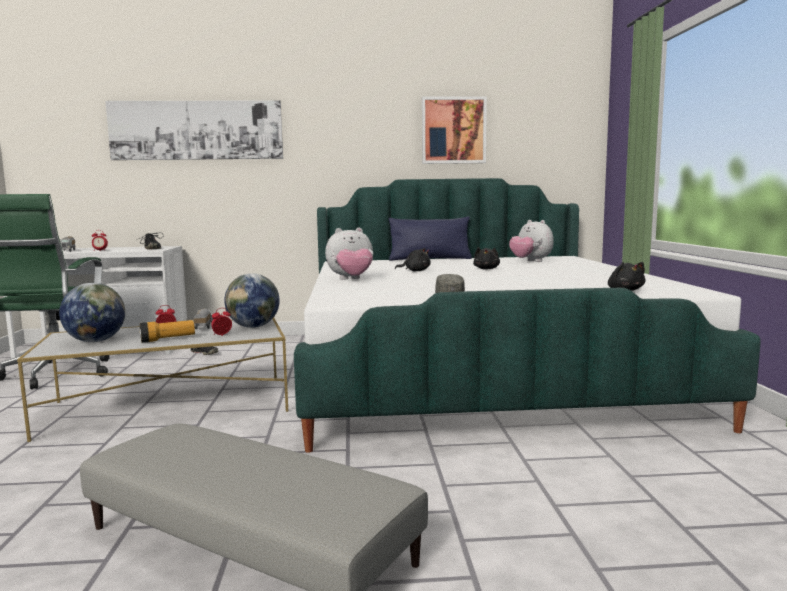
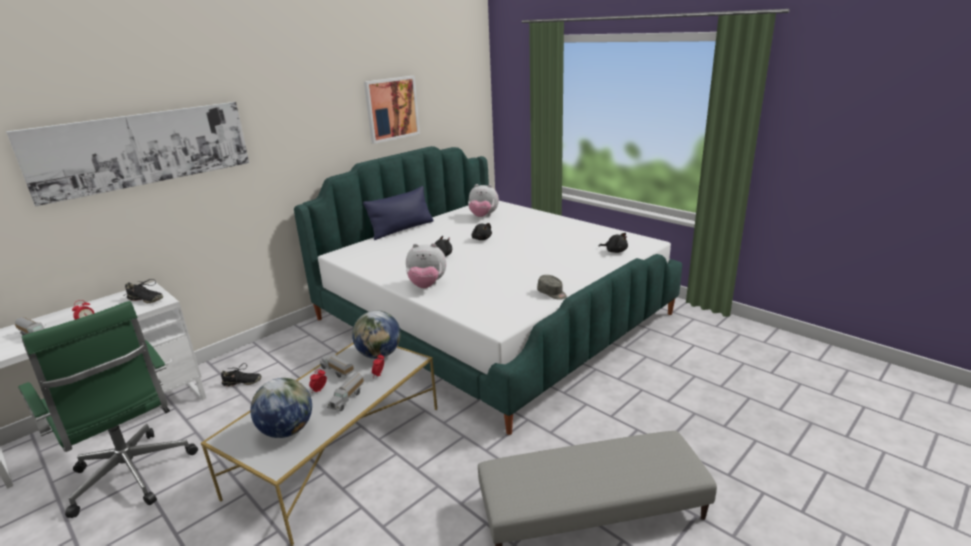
camera: 40 degrees left, 15 degrees up
flashlight [140,320,195,343] -> toy truck [327,373,364,411]
plush toy [325,228,373,280] -> plush toy turned 60 degrees clockwise [406,243,446,288]

